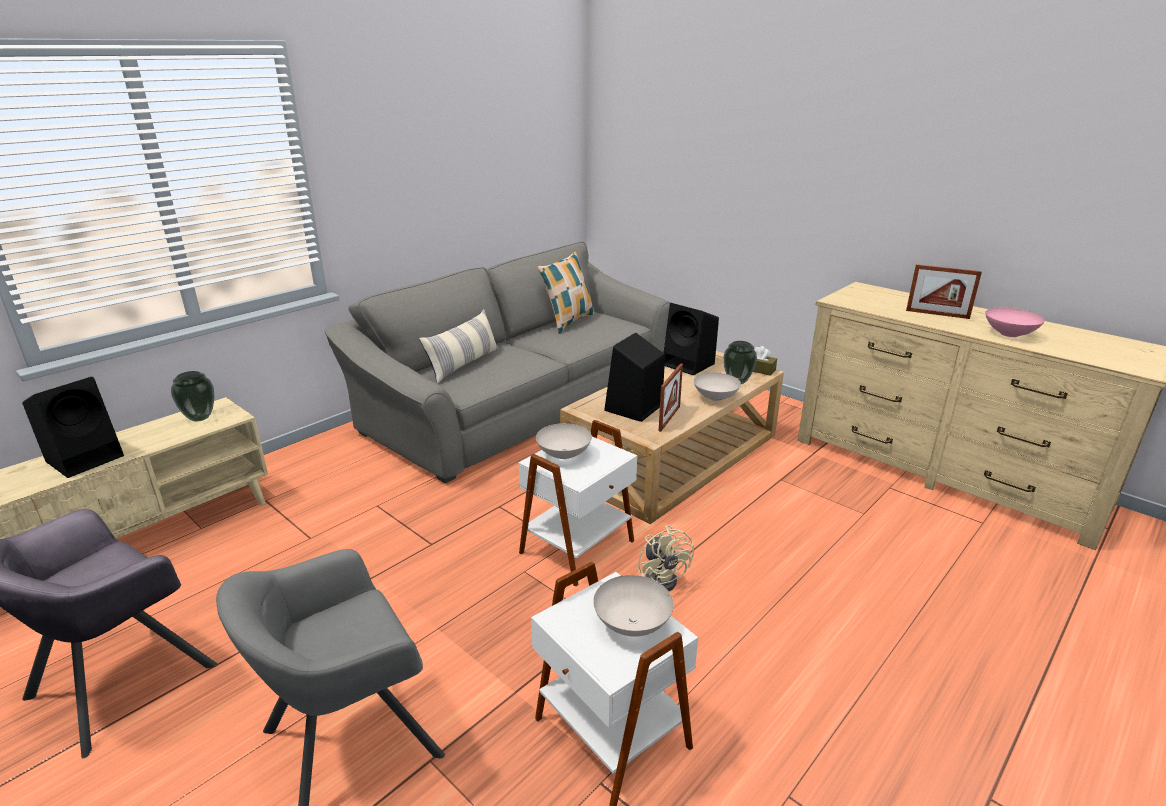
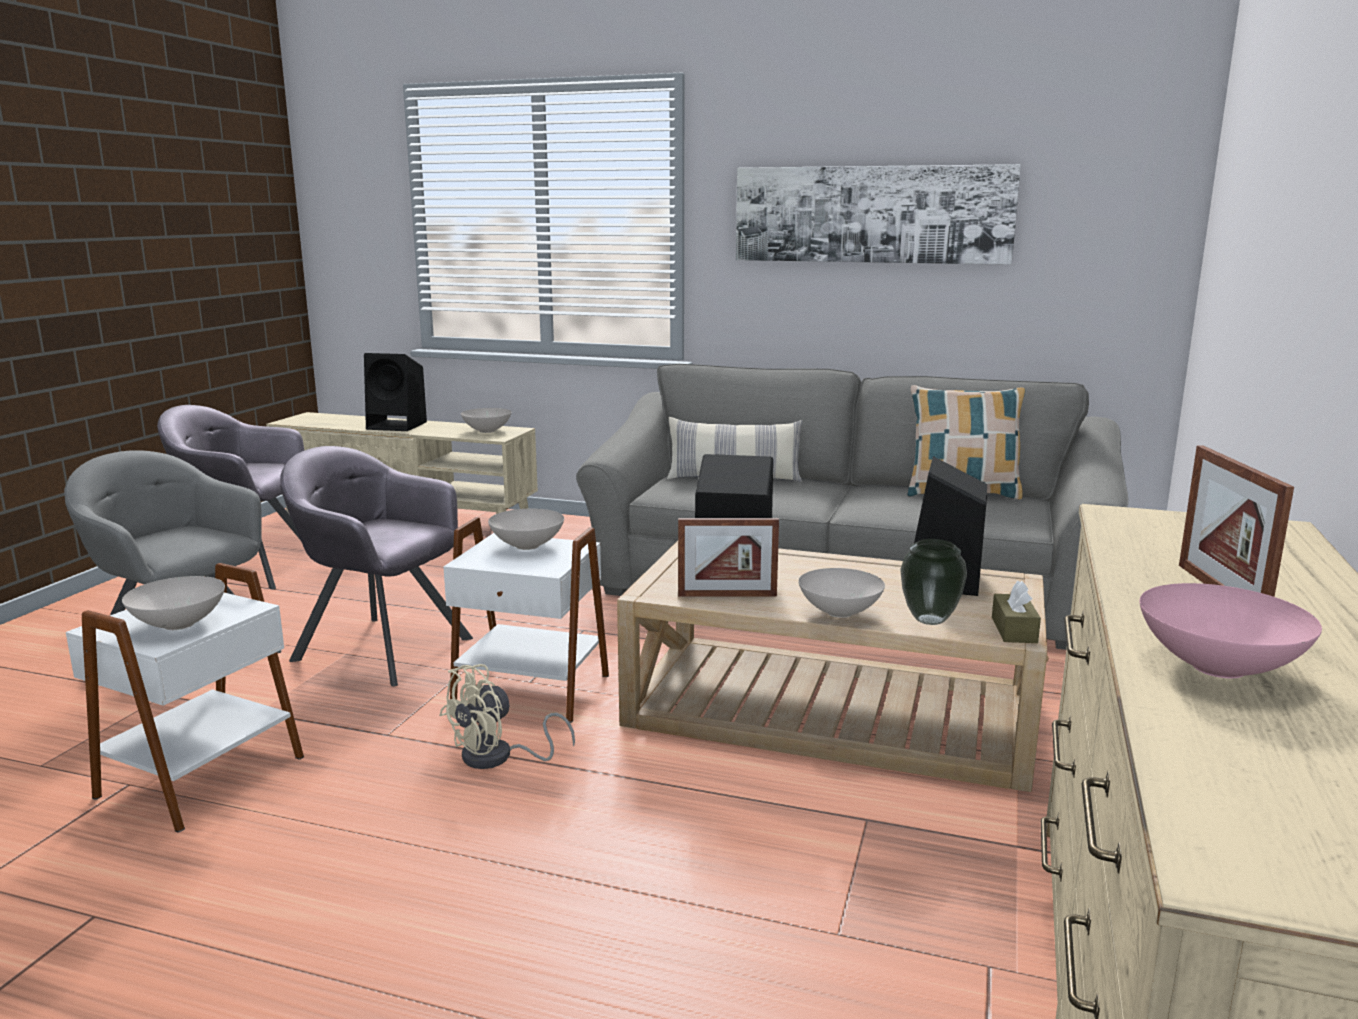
camera: 65 degrees right, 10 degrees down
vase [171,371,215,421] -> white bowl [461,408,512,433]
none -> grey armchair [280,446,473,687]
none -> picture [736,164,1021,265]

